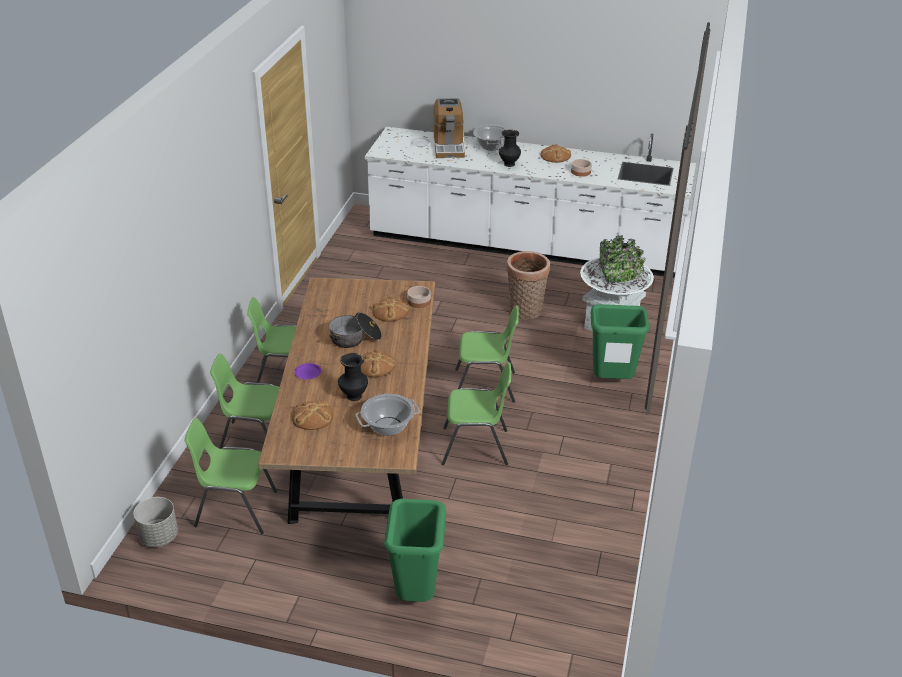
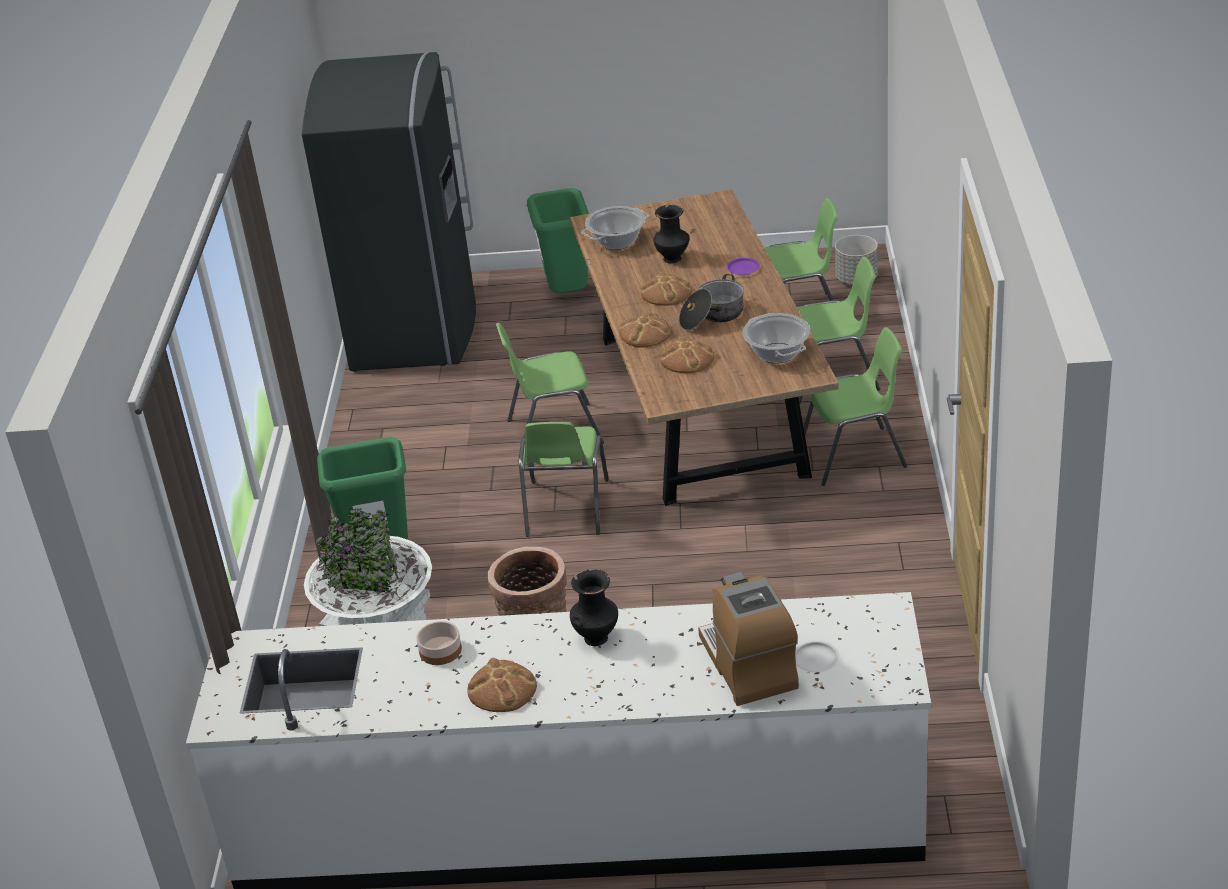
camera: 170 degrees right, 0 degrees up
bread [292,400,333,430] -> bread moved to [619,313,671,348]
bowl [407,286,431,308] -> none
green chair [455,306,519,403] -> green chair turned 75 degrees counterclockwise [519,422,609,537]
cooking pot [473,125,509,150] -> cooking pot moved to [742,313,810,363]
none -> grey fridge [302,52,476,372]

